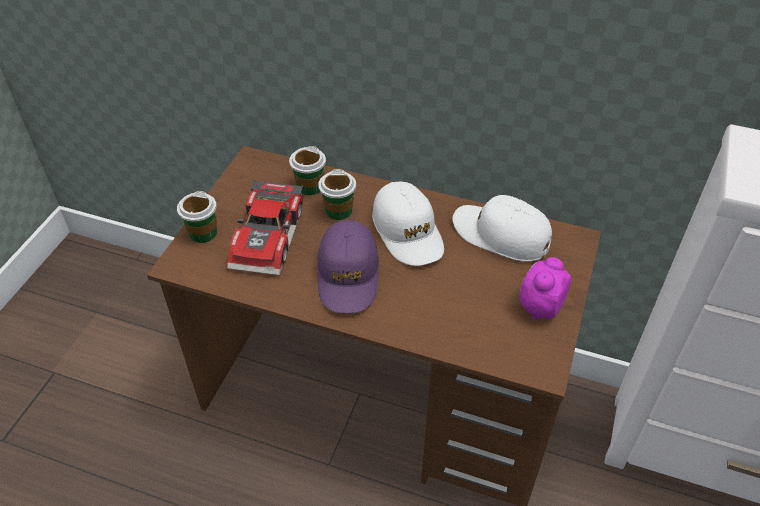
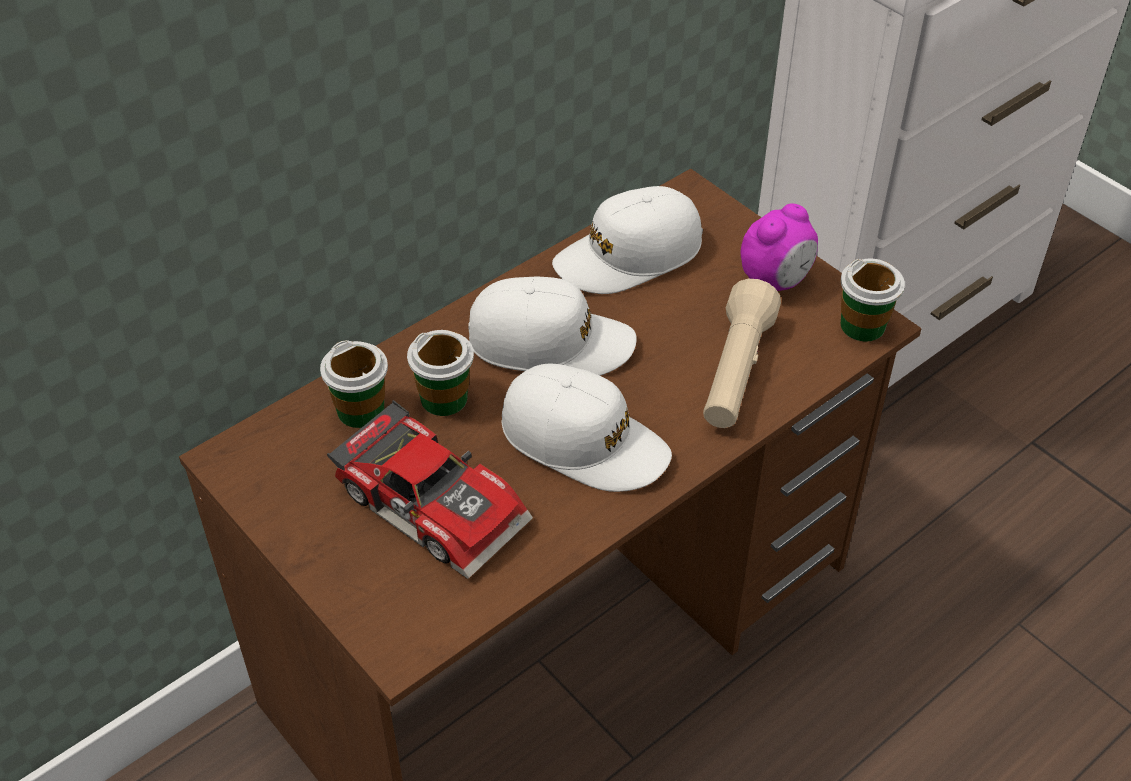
camera: 60 degrees left, 0 degrees up
cup [177,191,217,243] -> cup moved to [840,259,905,341]
purple cap [317,220,379,313] -> white cap [502,364,672,492]
alarm clock [520,257,571,320] -> alarm clock turned 105 degrees counterclockwise [741,203,818,291]
none -> beige flashlight [703,279,781,428]

